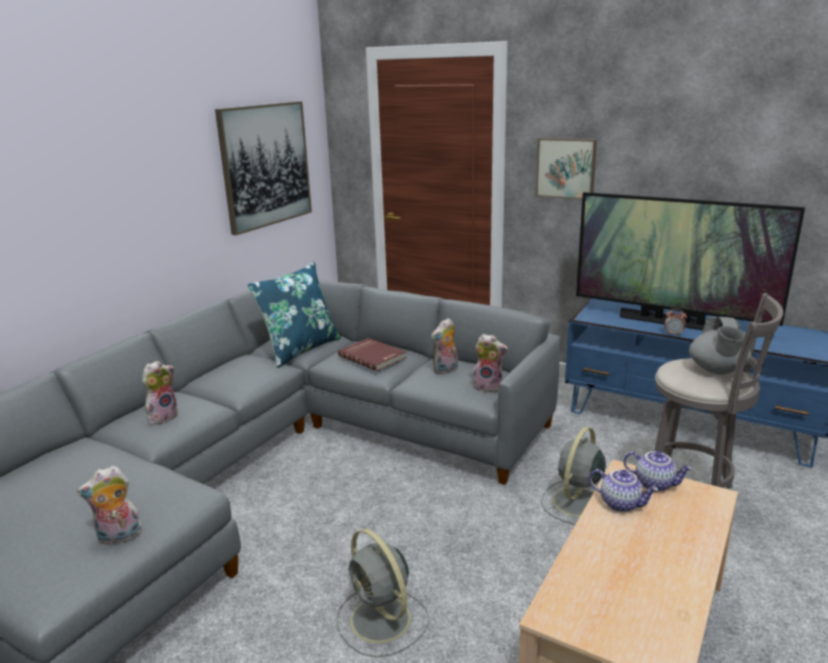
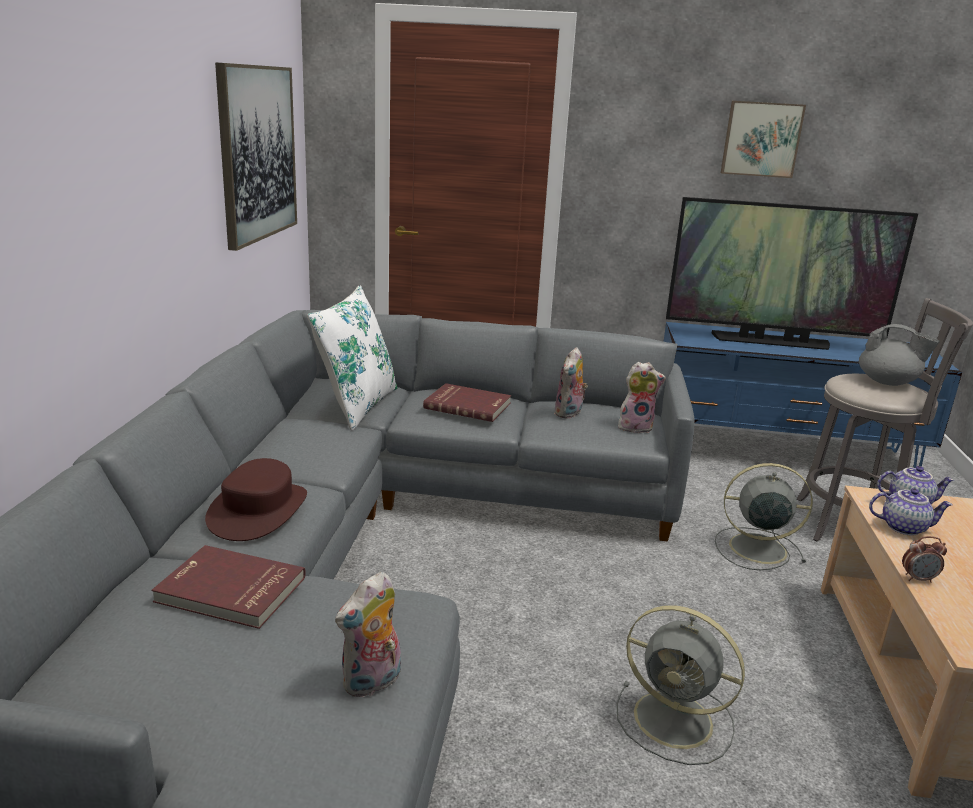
camera: 25 degrees left, 0 degrees up
plush toy [142,361,178,425] -> brown hat [205,458,307,541]
blue pillow [247,262,341,368] -> white pillow [307,285,397,431]
picture [536,138,597,199] -> picture moved to [721,101,806,178]
grey fan [541,427,606,525] -> grey fan turned 90 degrees clockwise [715,463,813,570]
alarm clock [664,309,687,336] -> alarm clock moved to [902,536,947,583]
grey teapot [689,317,751,374] -> grey teapot turned 45 degrees counterclockwise [859,324,940,386]
none -> red book [151,545,306,629]

